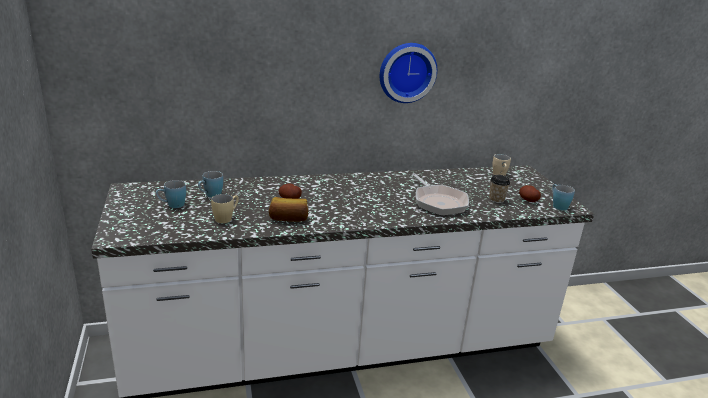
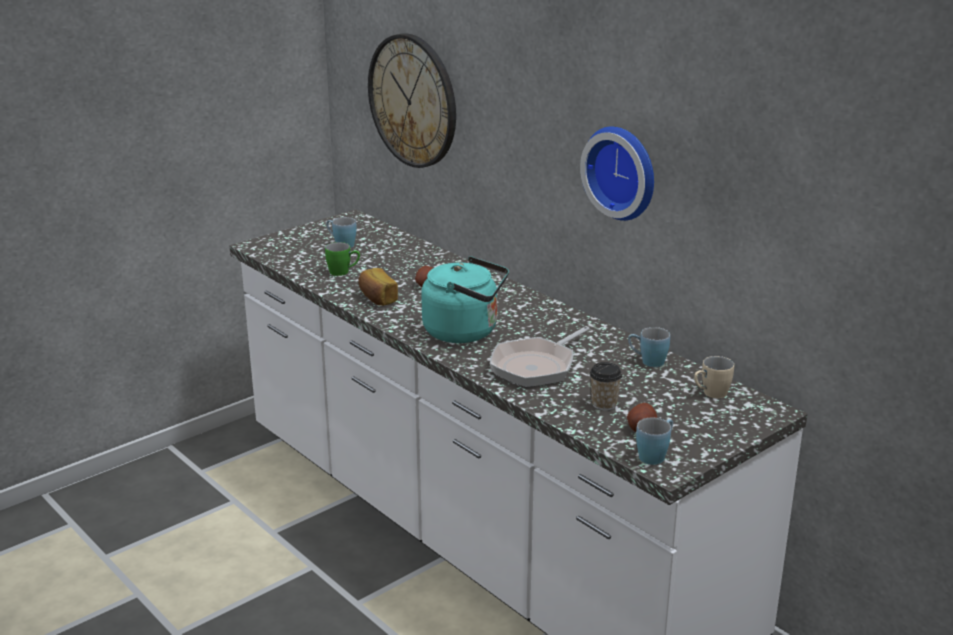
camera: 65 degrees right, 0 degrees up
blue mug [198,171,223,198] -> blue mug moved to [628,327,670,367]
beige mug [211,194,239,223] -> green mug [325,242,360,276]
none -> wall clock [368,33,456,168]
none -> turquoise kettle [421,256,509,343]

